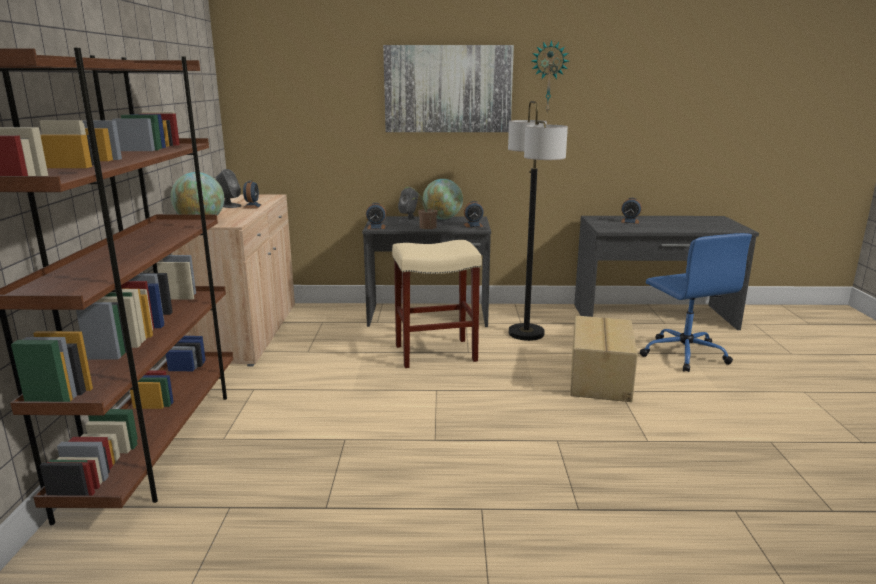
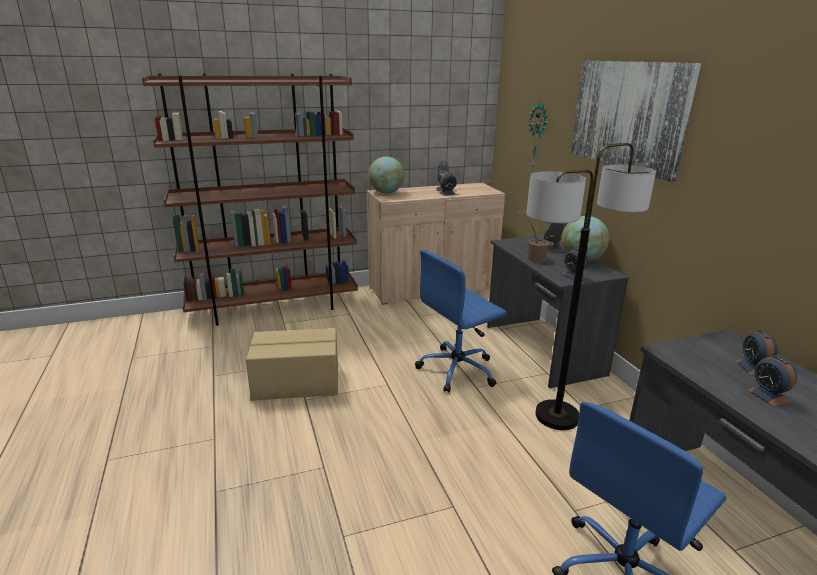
camera: 70 degrees right, 5 degrees up
alarm clock [366,203,386,229] -> alarm clock moved to [746,355,797,407]
beige stool [392,240,482,368] -> blue office chair [415,250,507,393]
wall clock [532,40,569,114] -> wall clock moved to [529,102,548,167]
cardboard box [570,316,638,402] -> cardboard box moved to [246,328,338,400]

